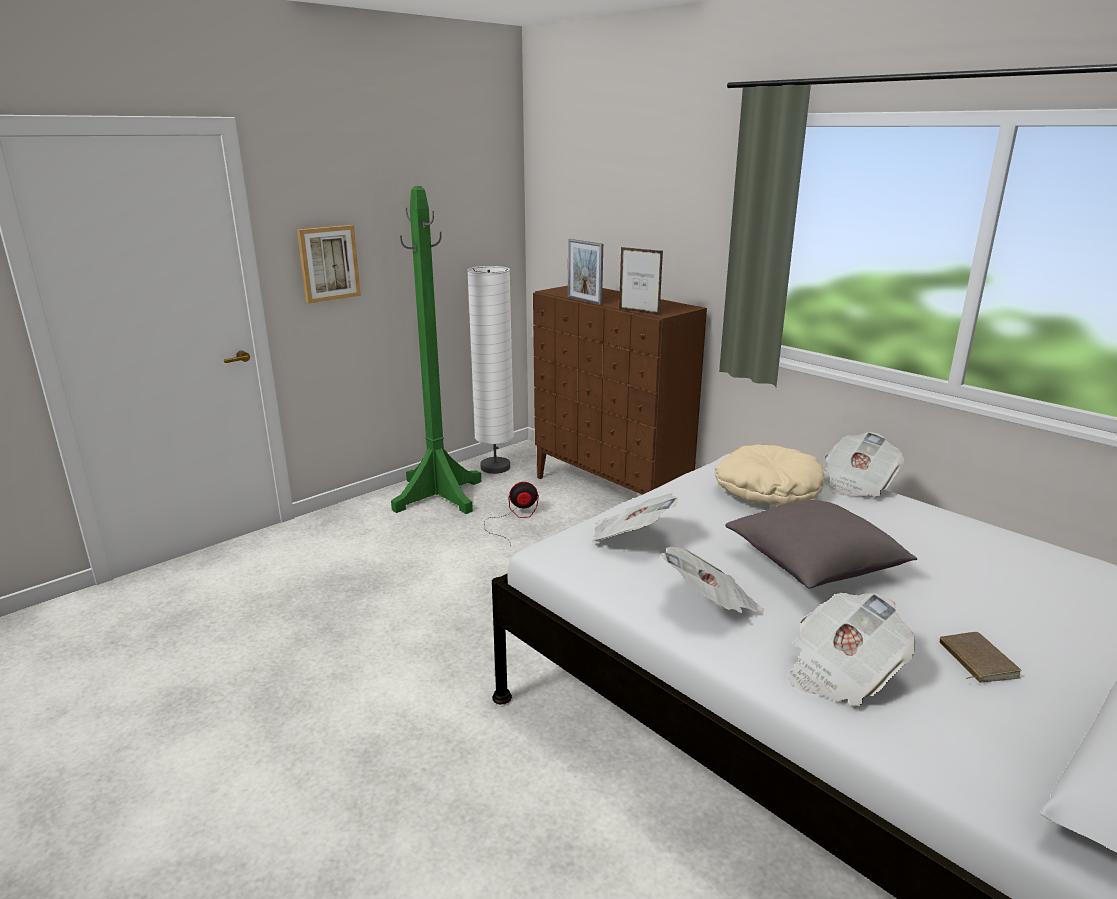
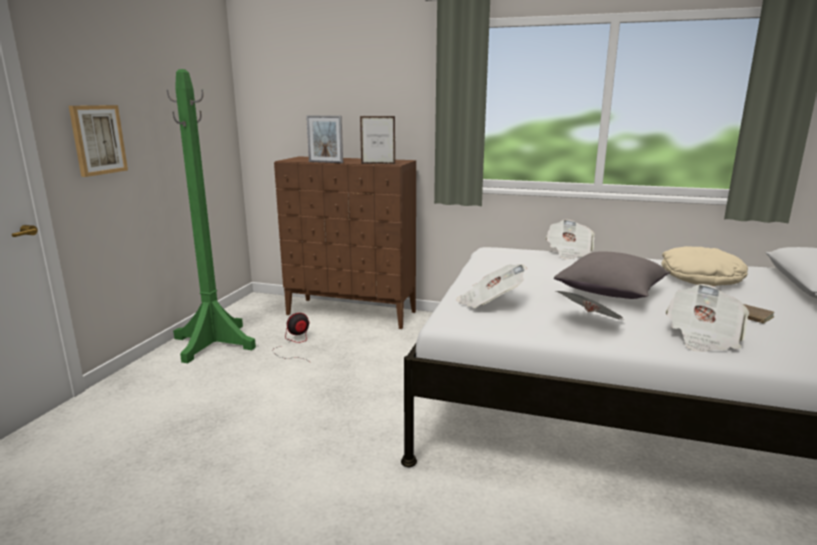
camera: 30 degrees left, 5 degrees down
white floor lamp [467,266,514,474] -> none
beige pillow [715,445,824,506] -> beige pillow moved to [661,246,748,286]

